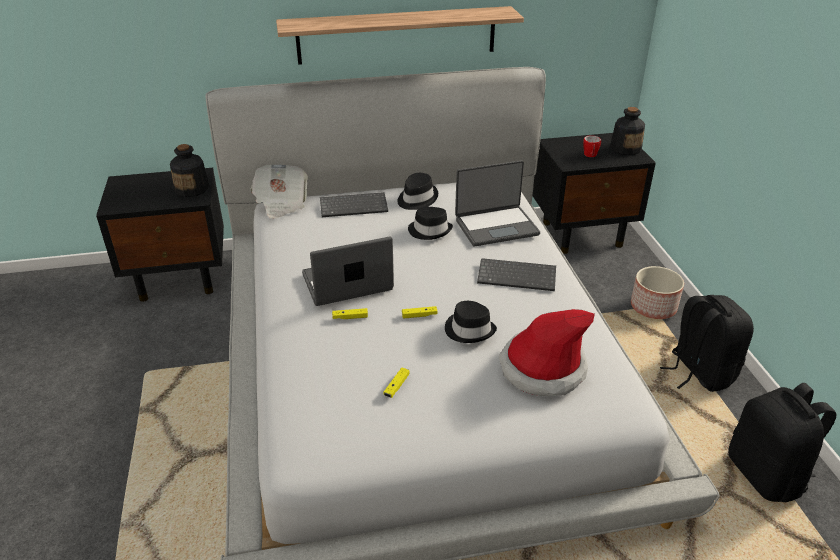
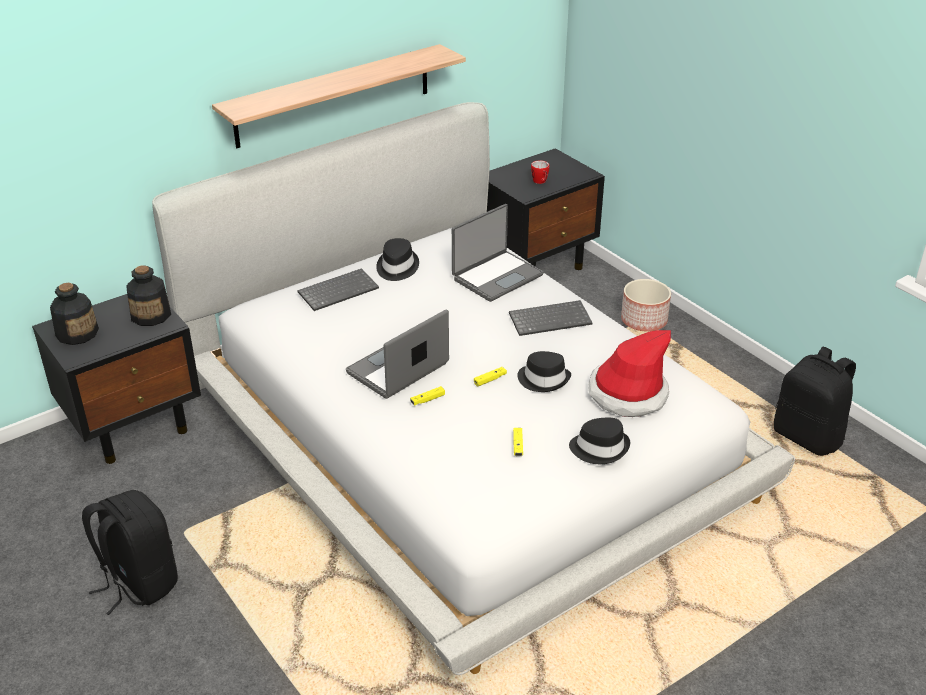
camera: 25 degrees left, 0 degrees up
newspaper [251,165,308,219] -> none
black hat [408,207,453,240] -> black hat moved to [569,418,630,464]
bottle [610,107,645,155] -> bottle moved to [50,283,99,345]
black backpack [660,295,754,392] -> black backpack moved to [82,490,178,615]

